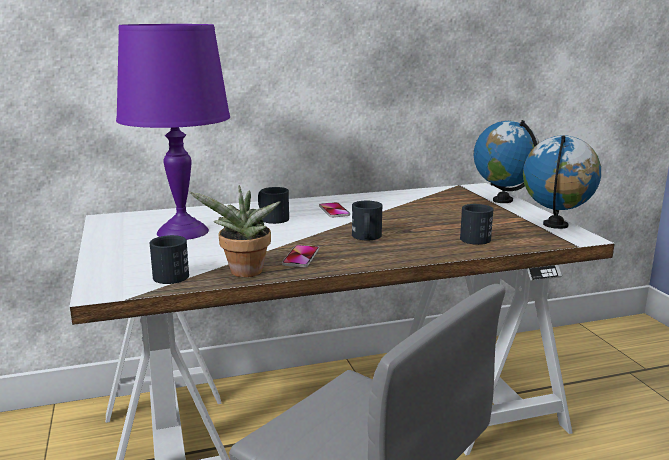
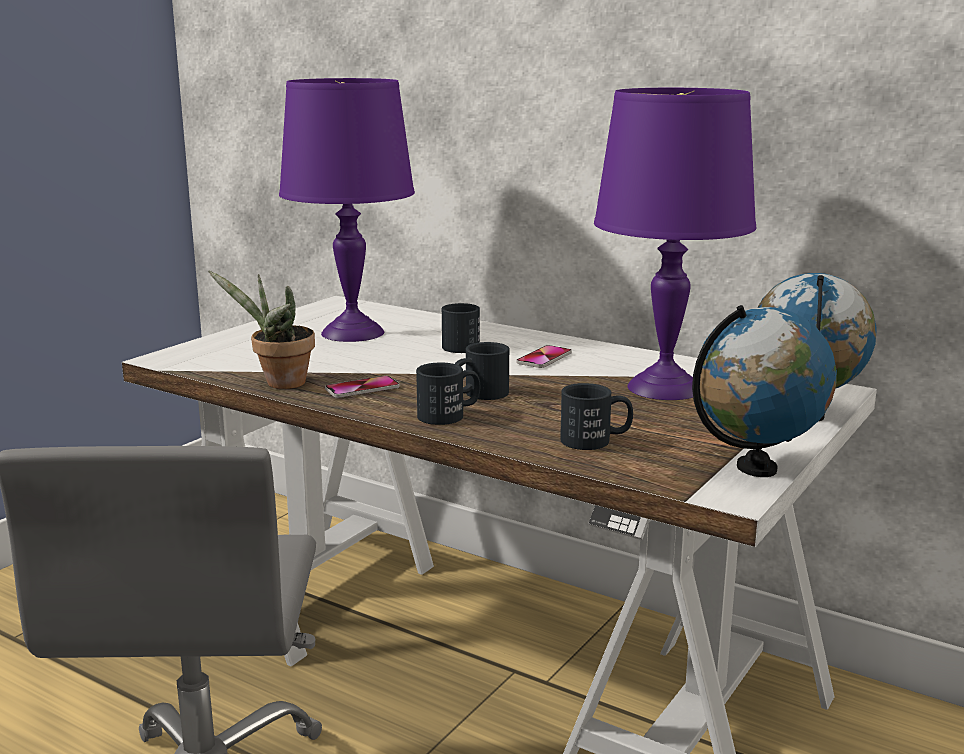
camera: 50 degrees right, 0 degrees up
black mug [149,235,189,284] -> black mug moved to [416,363,480,425]
none -> purple table lamp [594,88,757,400]

